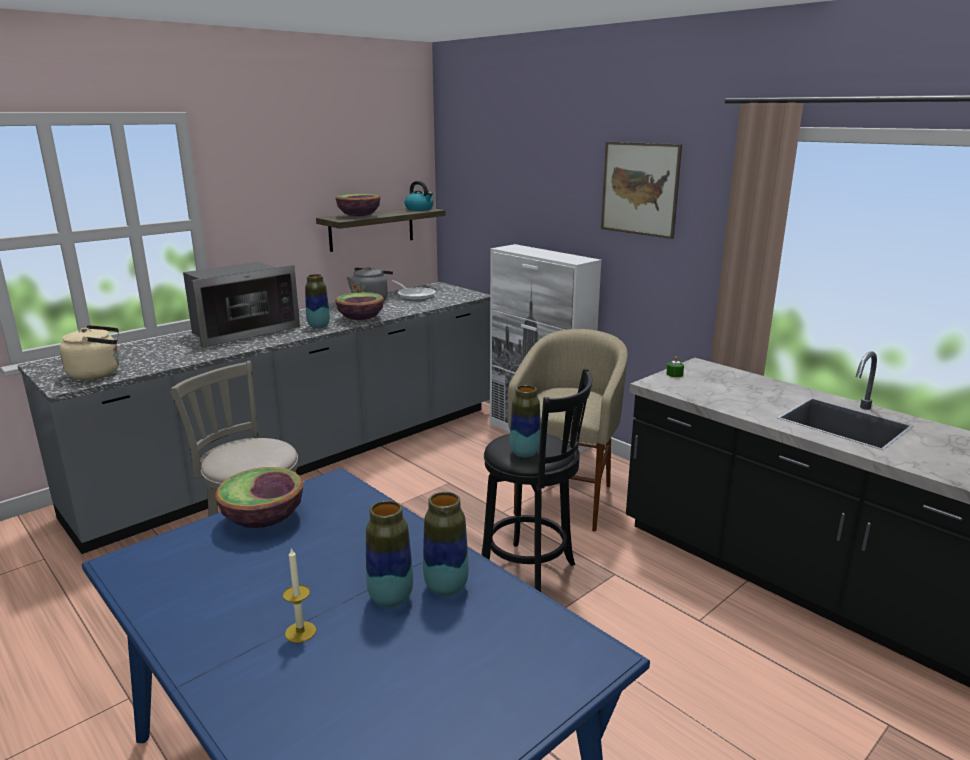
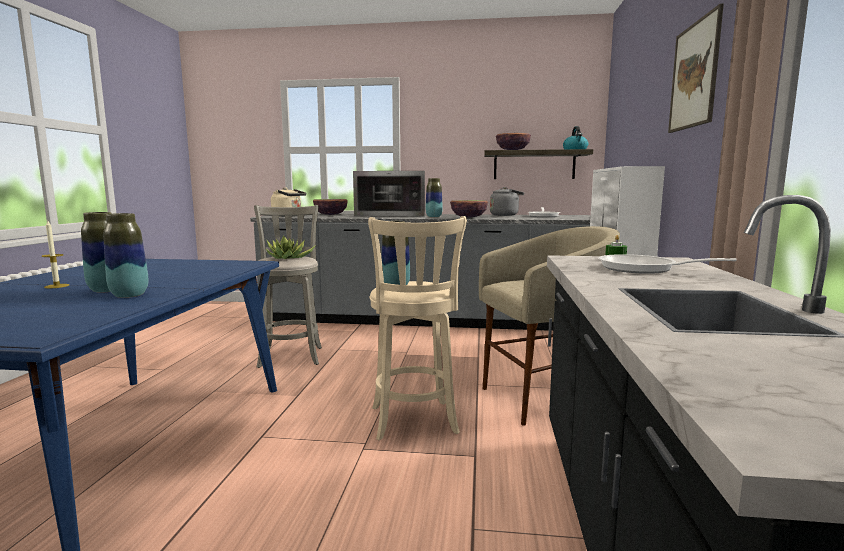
camera: 50 degrees right, 10 degrees down
bowl [215,467,303,528] -> bowl moved to [313,199,348,215]
black stool [481,368,592,592] -> beige stool [368,216,467,440]
none -> potted plant [265,236,316,259]
none -> frying pan [599,254,737,274]

